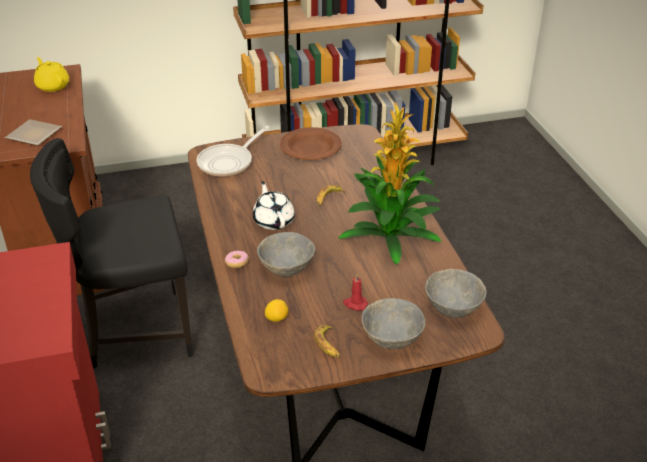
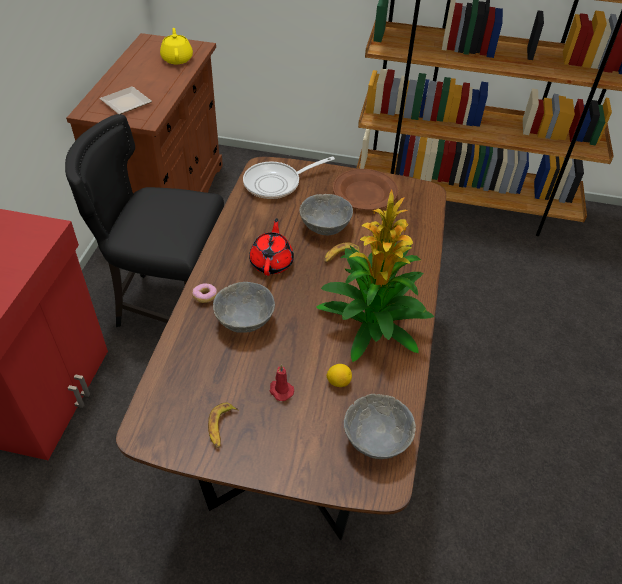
camera: 25 degrees right, 10 degrees up
white teapot [253,181,295,230] -> red teapot [249,218,294,276]
lemon [265,299,289,322] -> lemon moved to [326,364,352,387]
grey bowl [362,298,425,349] -> grey bowl moved to [299,194,353,235]

